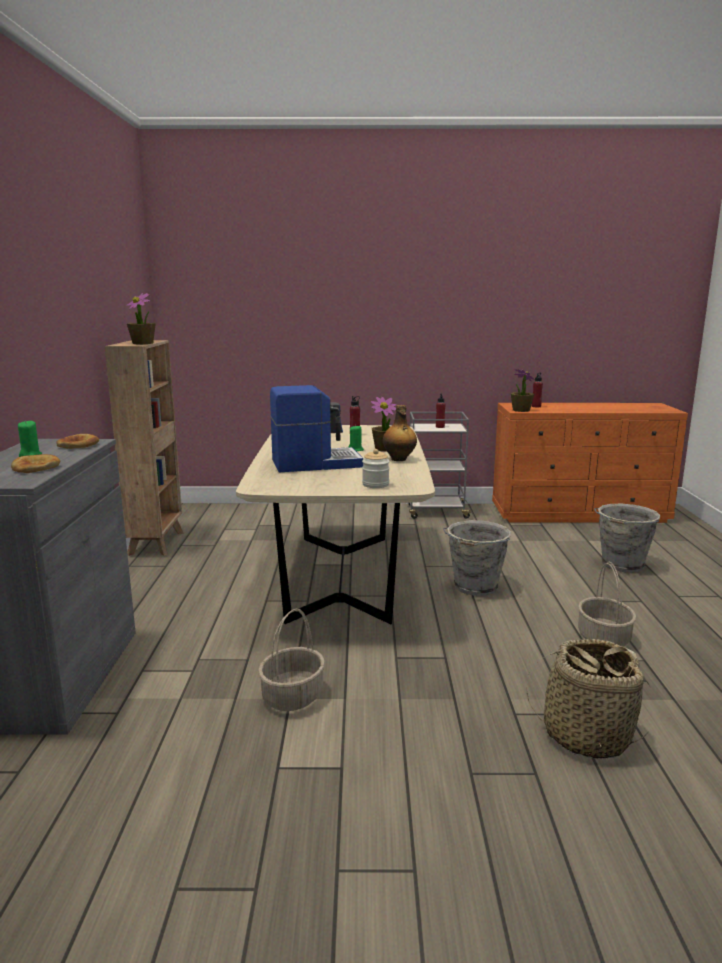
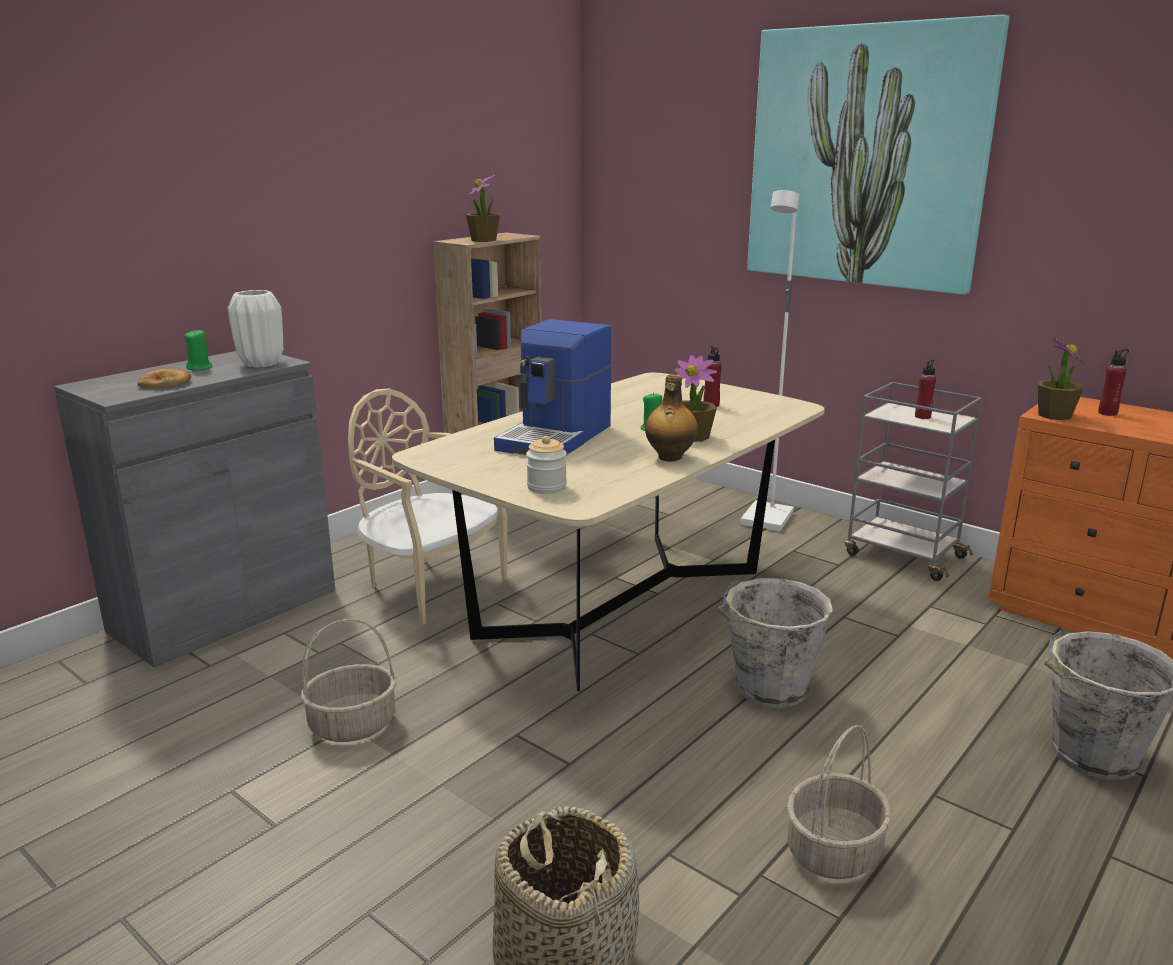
camera: 40 degrees right, 5 degrees up
bread [57,434,99,449] -> white vase [228,290,283,368]
coffee machine [270,385,363,472] -> coffee machine turned 90 degrees clockwise [494,319,612,455]
none -> beige chair [348,389,508,624]
none -> white floor lamp [740,190,800,532]
none -> picture [747,15,1010,295]

